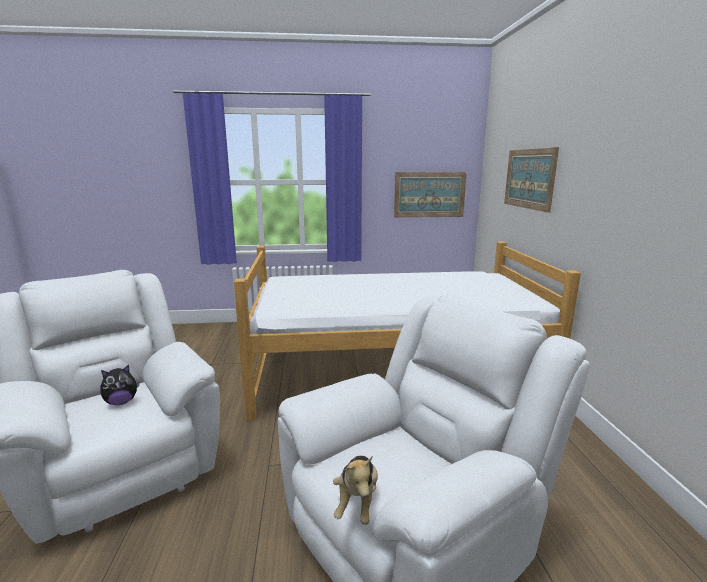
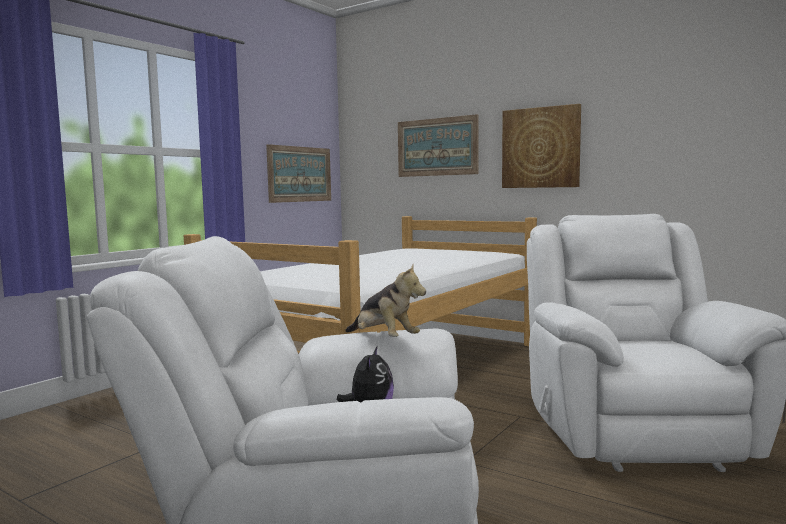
camera: 50 degrees left, 10 degrees down
plush toy [333,456,378,525] -> plush toy moved to [345,264,426,337]
none -> picture [502,104,581,188]

